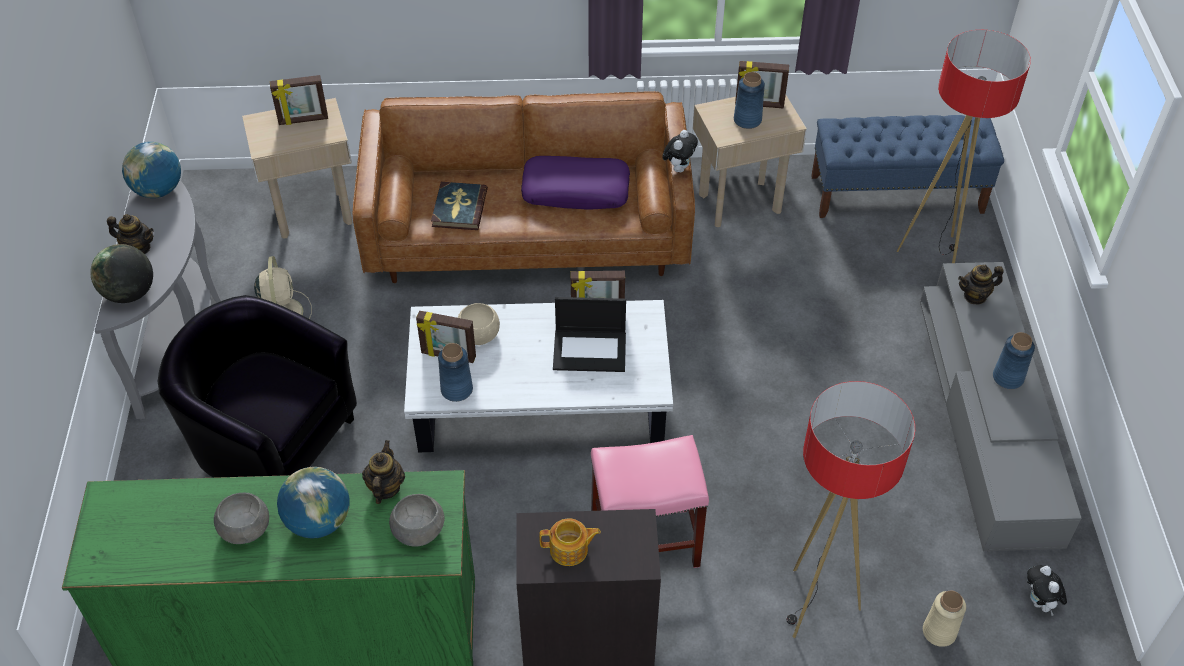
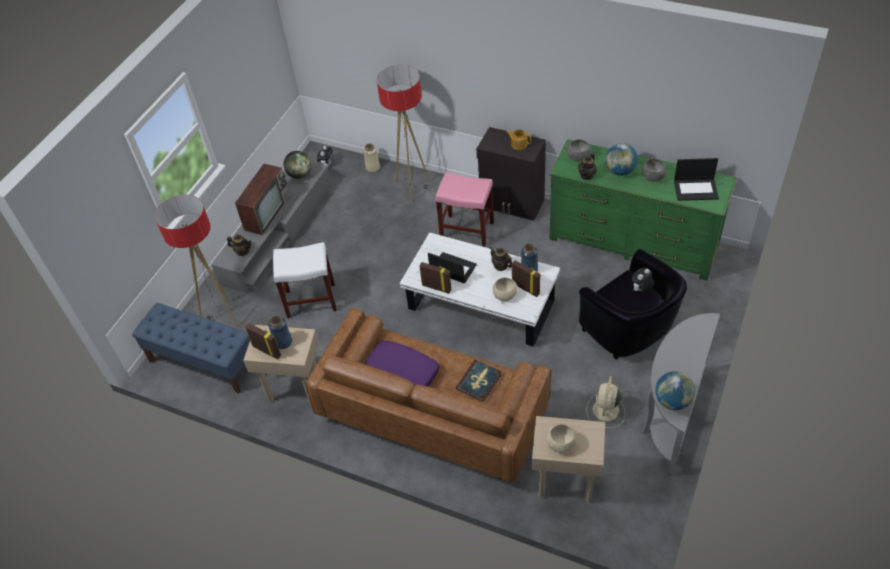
camera: 150 degrees left, 0 degrees up
globe [90,244,153,303] -> globe moved to [284,151,311,179]
teapot [107,214,154,254] -> teapot moved to [490,247,512,271]
picture frame [270,75,328,125] -> beige bowl [546,424,577,453]
plush toy [662,130,698,172] -> plush toy moved to [632,268,654,293]
blue vase [993,332,1035,389] -> television [235,164,290,235]
none -> white stool [273,242,337,318]
none -> laptop [674,158,719,201]

